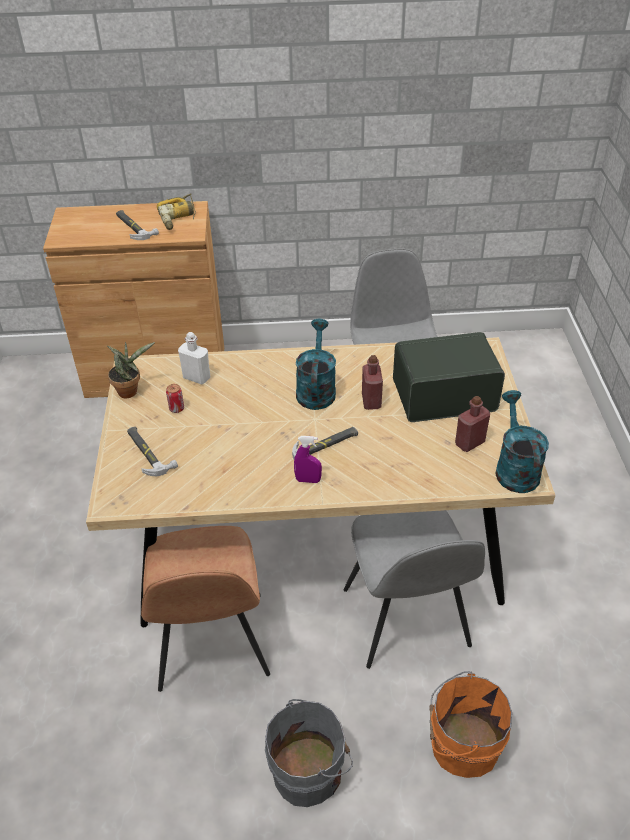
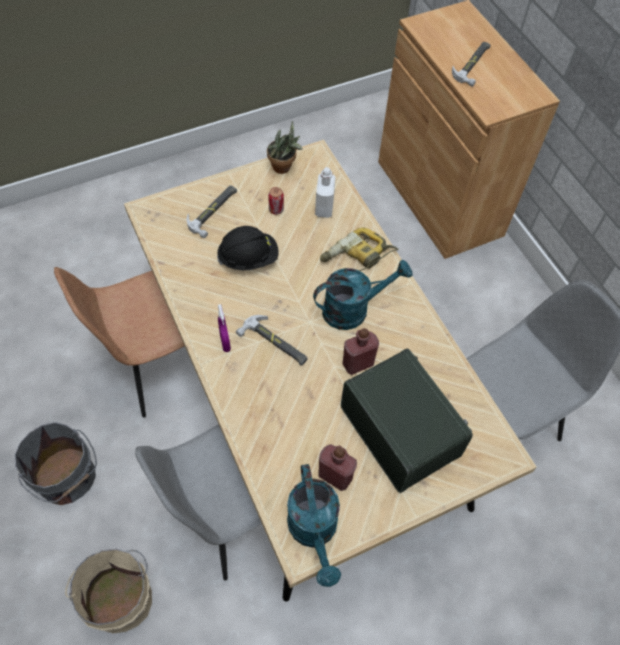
camera: 65 degrees right, 15 degrees up
power drill [157,193,196,230] -> power drill moved to [320,228,399,271]
orange bucket [429,671,512,778] -> beige bucket [65,549,152,633]
turquoise watering can [495,390,549,493] -> turquoise watering can turned 105 degrees clockwise [287,464,341,587]
none -> black hard hat [217,226,279,270]

